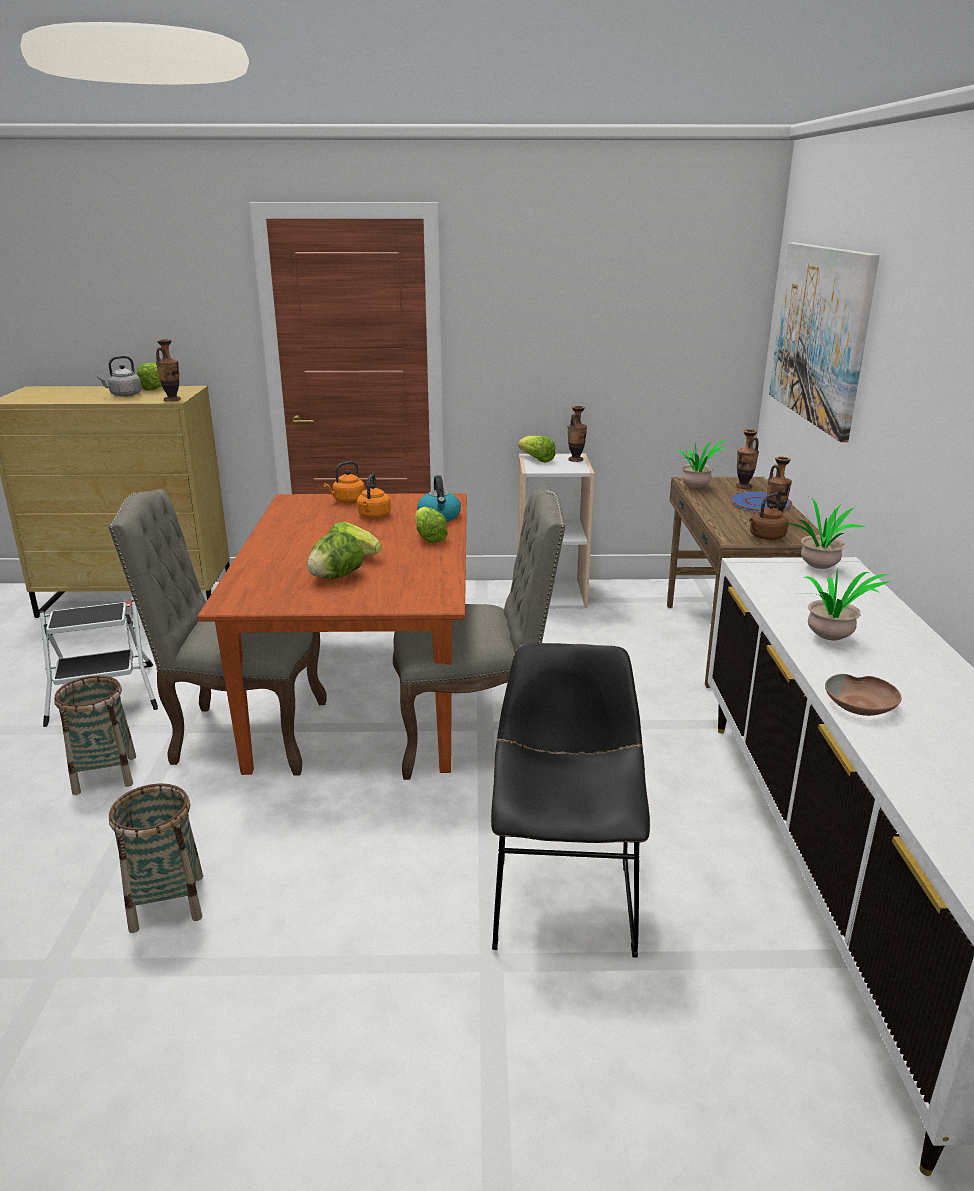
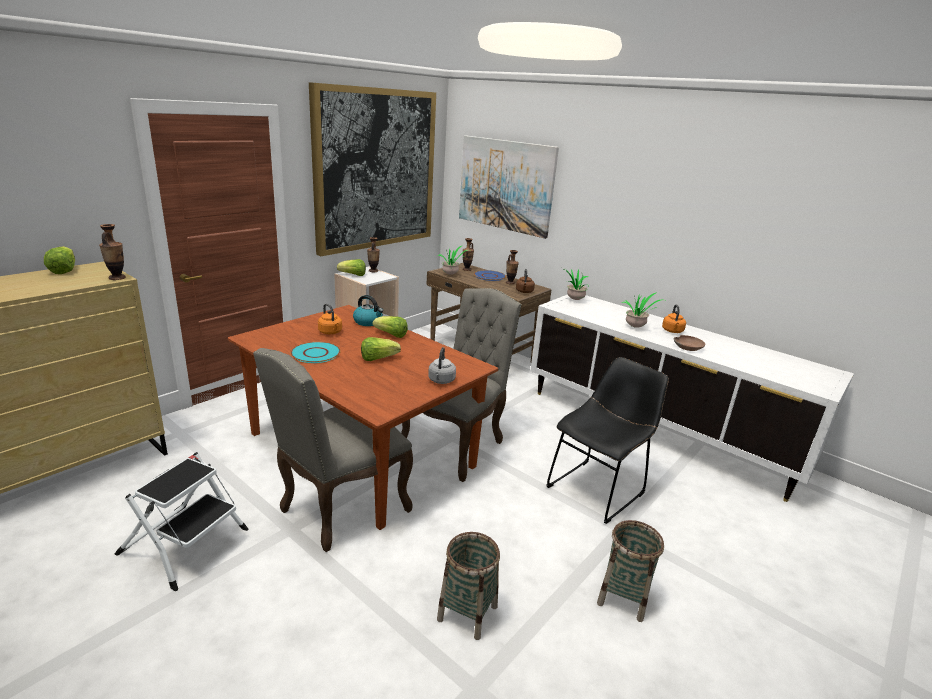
camera: 50 degrees left, 0 degrees up
basket [54,675,136,795] -> basket moved to [597,520,664,622]
grey kettle [97,356,142,397] -> grey kettle moved to [428,347,456,384]
lettuce [307,532,364,579] -> none
orange kettle [324,461,365,503] -> orange kettle moved to [662,304,686,333]
black chair [491,643,650,958] -> black chair turned 90 degrees clockwise [547,357,669,524]
none -> turquoise plate [291,342,341,363]
none -> picture [309,82,436,256]

